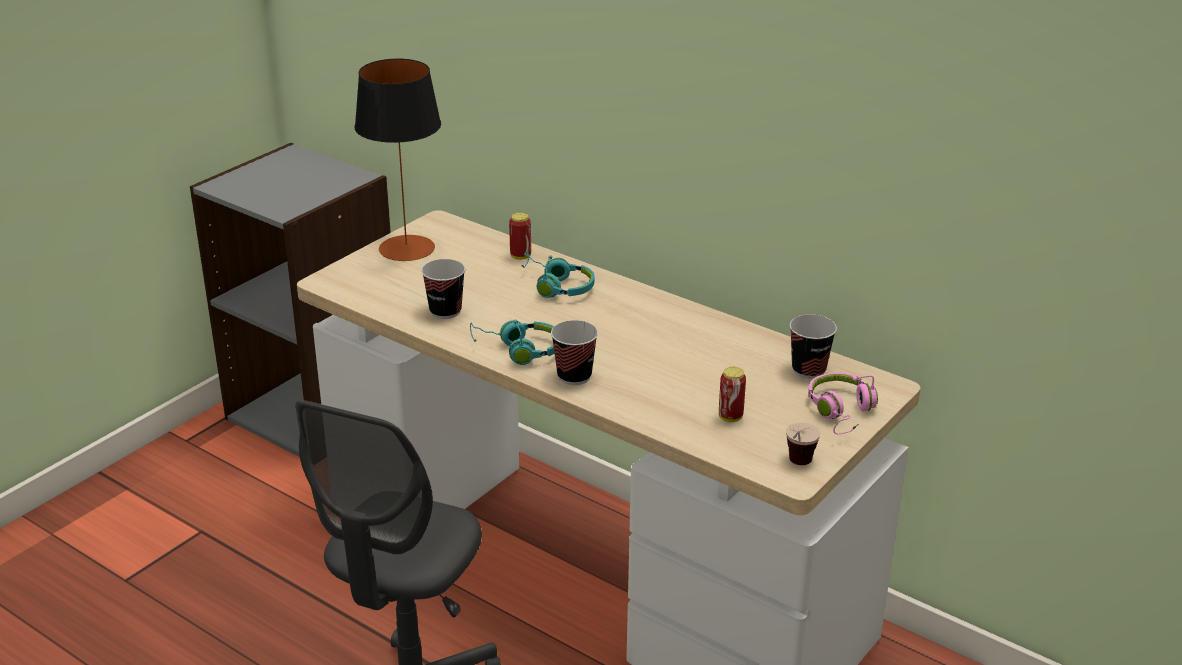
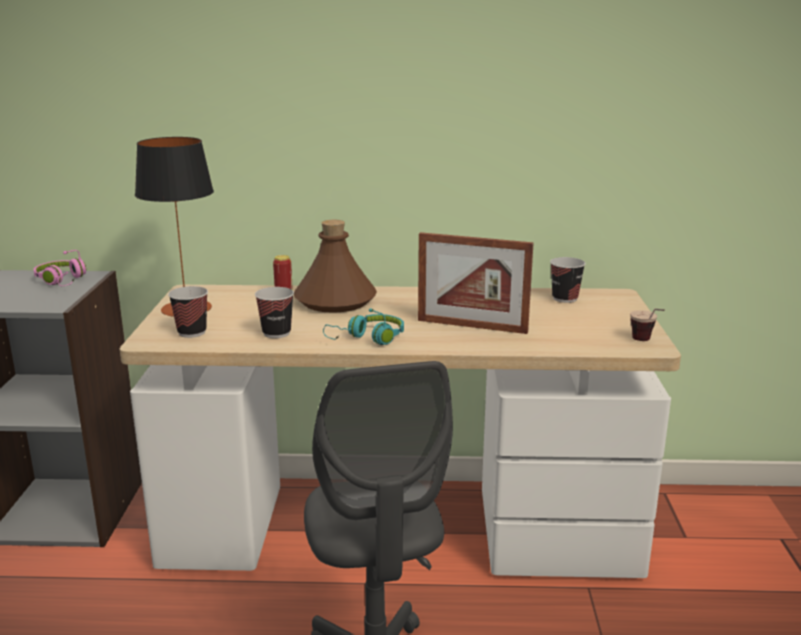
camera: 35 degrees left, 10 degrees down
turquoise headphones [522,250,594,298] -> brown bottle [294,220,377,313]
cup [551,320,598,385] -> cup moved to [168,286,208,338]
can [719,367,746,422] -> none
pink headphones [808,372,878,434] -> pink headphones moved to [33,250,86,286]
none -> picture frame [418,232,534,334]

